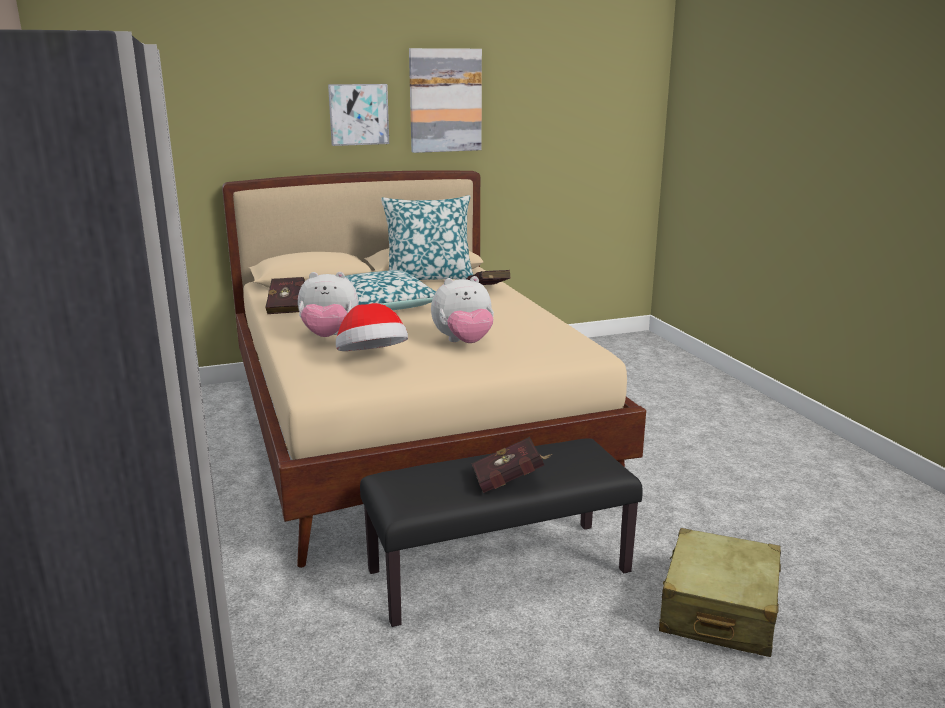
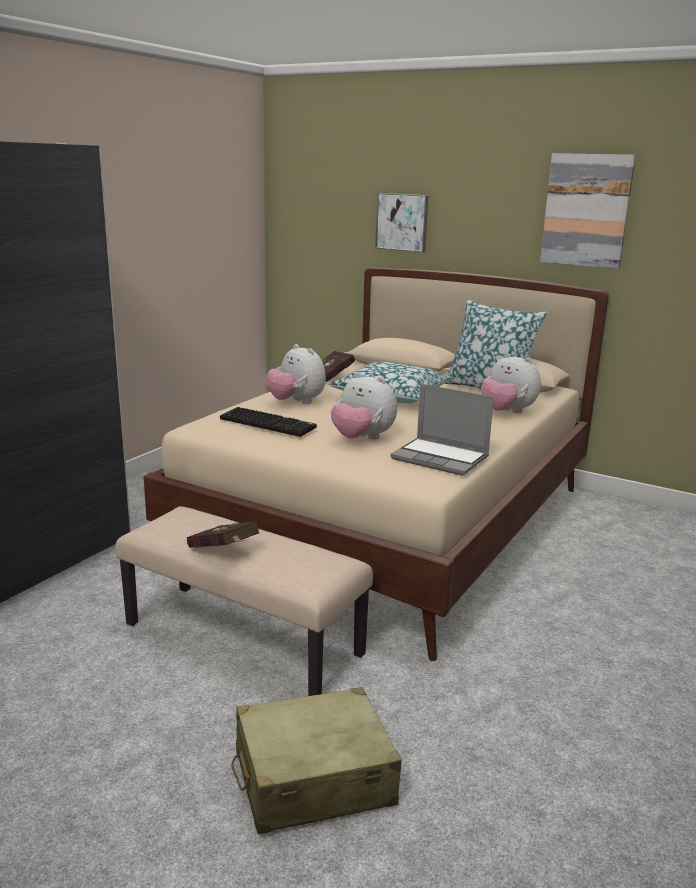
camera: 50 degrees right, 0 degrees up
picture [328,84,389,146] -> picture moved to [375,193,429,252]
hat [336,303,408,351] -> keyboard [220,407,317,437]
black bench [360,438,643,627] -> beige bench [115,506,373,696]
red book [466,270,511,285] -> plush toy [481,353,541,413]
none -> laptop [390,384,494,476]

